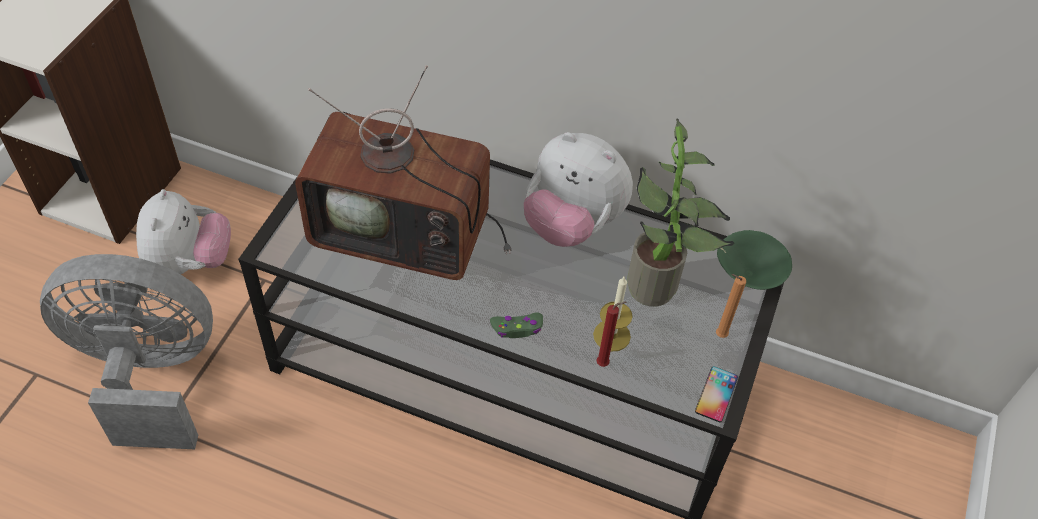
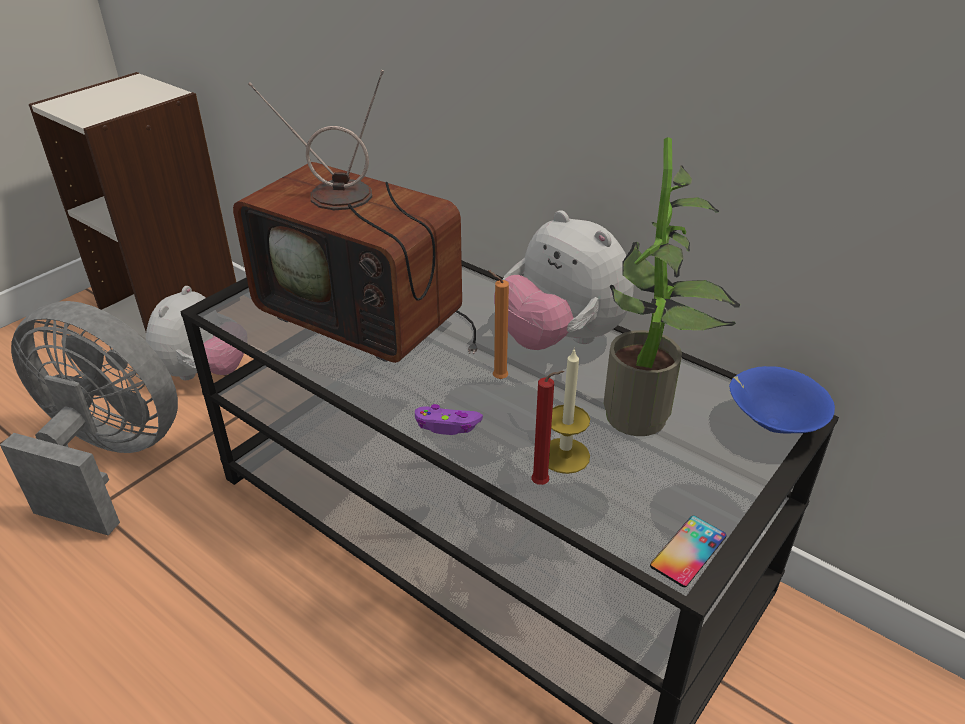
camera: 20 degrees right, 15 degrees down
green game controller [490,312,543,338] -> purple game controller [415,404,483,435]
orange candle [716,274,746,338] -> orange candle moved to [488,270,509,379]
green bowl [717,230,792,290] -> blue bowl [729,366,835,434]

